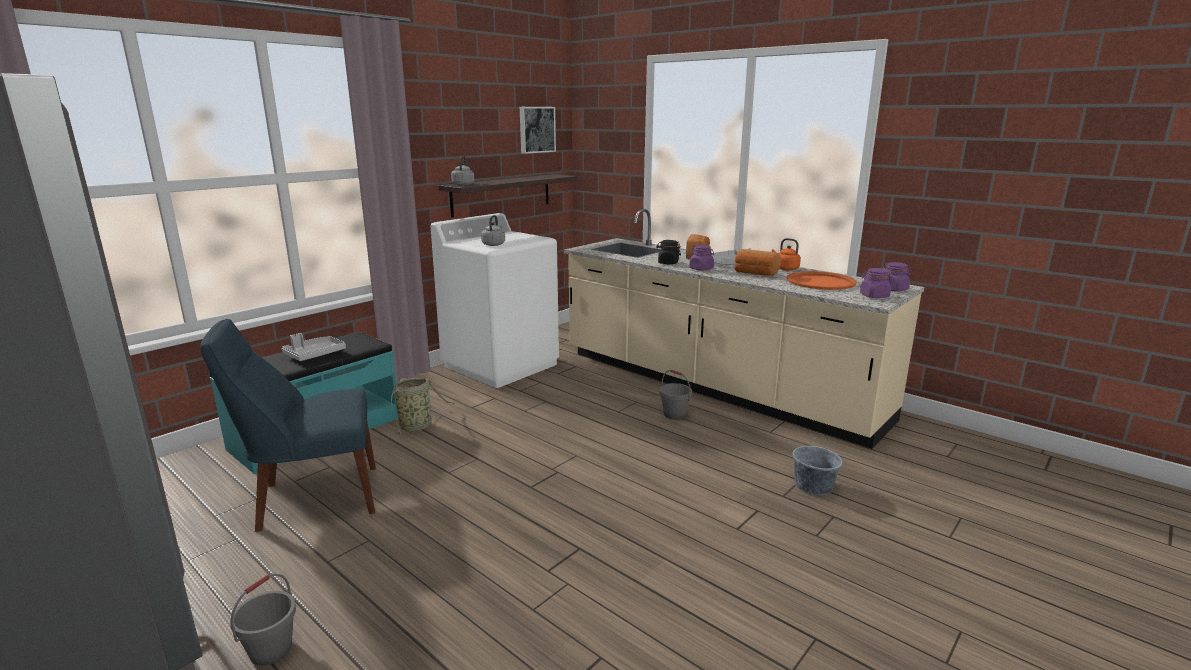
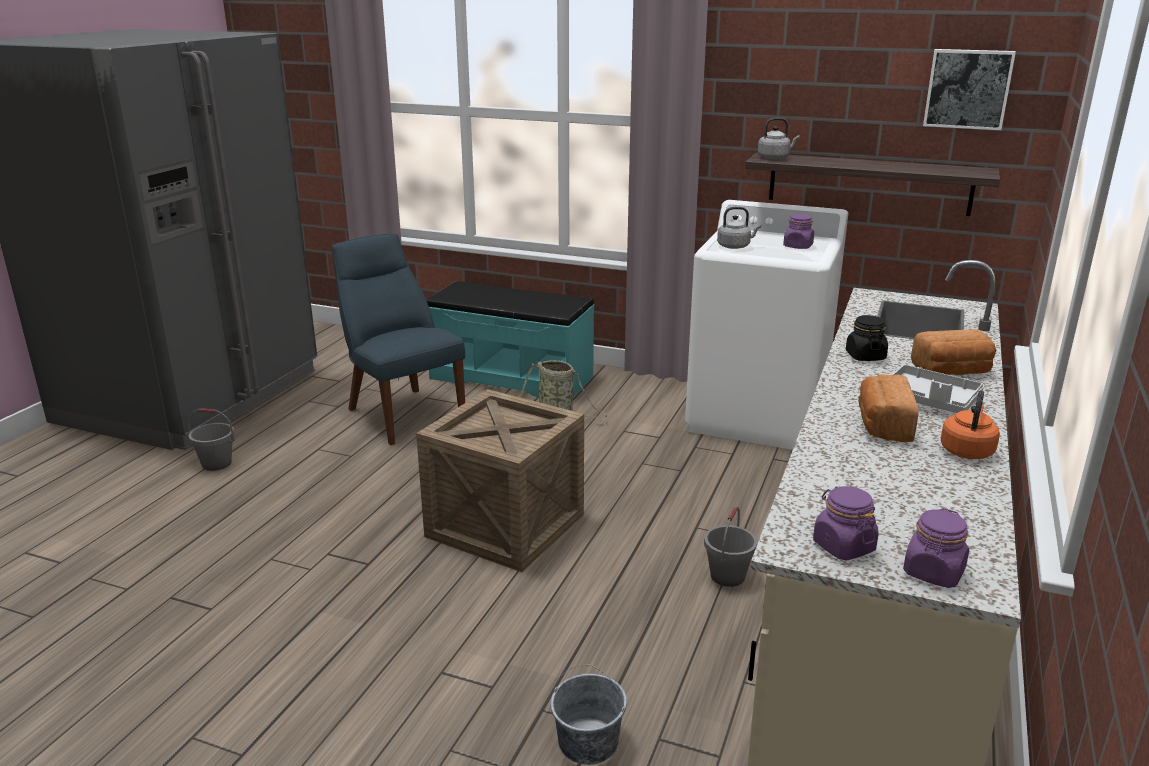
camera: 70 degrees right, 5 degrees up
grey tray [282,333,346,361] -> none
purple jar [689,245,714,271] -> purple jar moved to [783,214,814,249]
orange tray [786,271,857,290] -> none
none -> crate [416,389,584,572]

